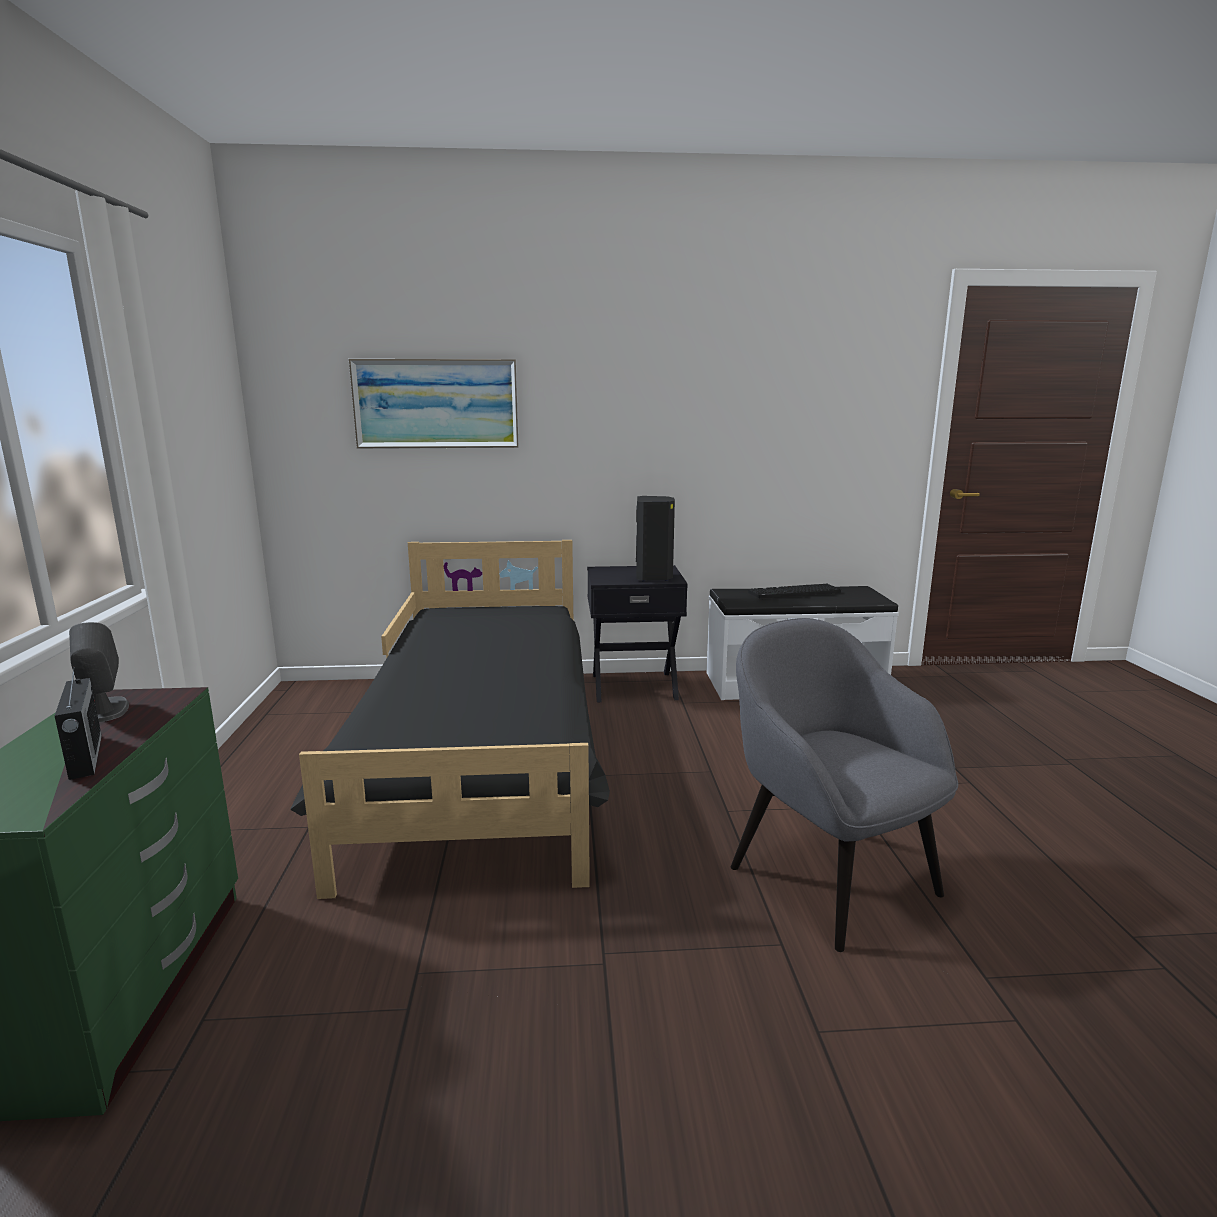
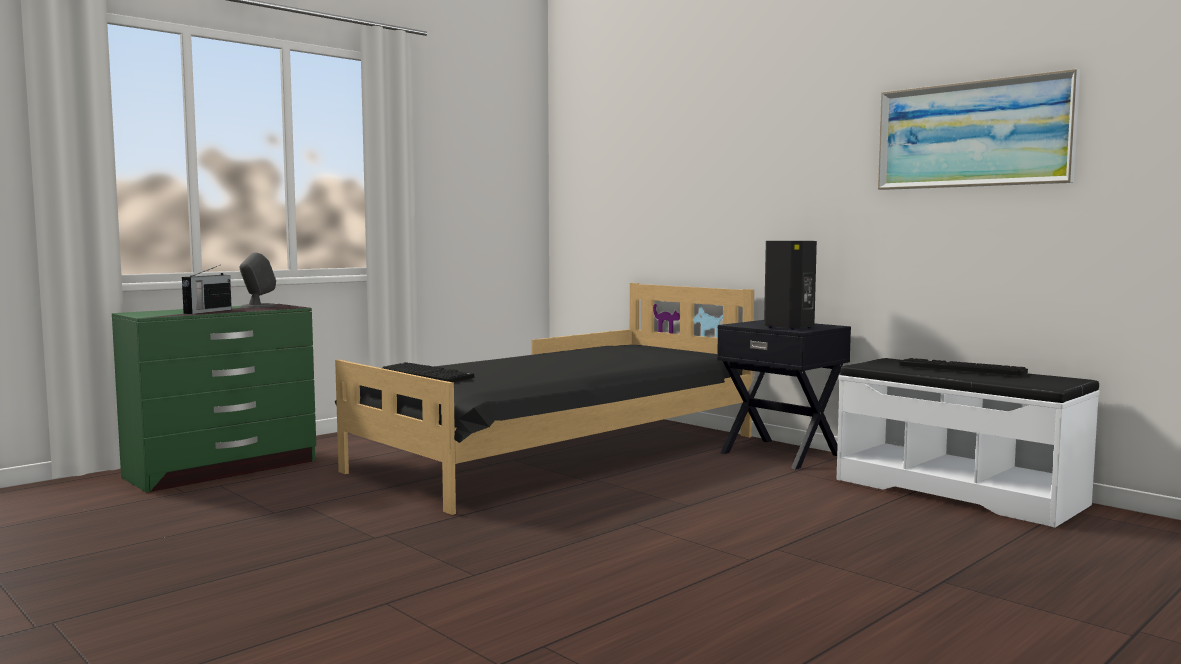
camera: 50 degrees right, 10 degrees down
picture [349,359,519,449] -> picture moved to [878,69,1080,190]
grey armchair [731,618,958,952] -> none
none -> keyboard [383,362,474,382]

